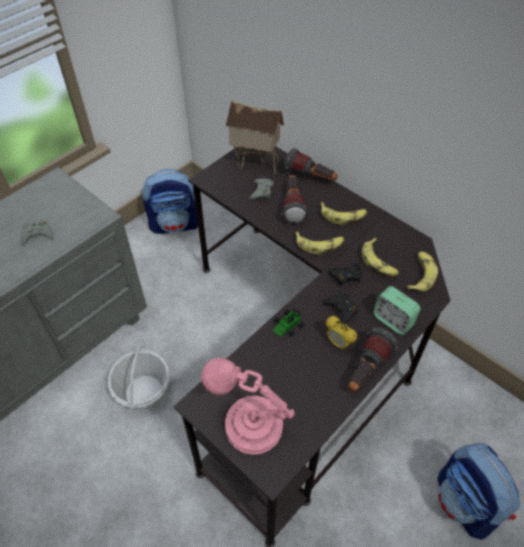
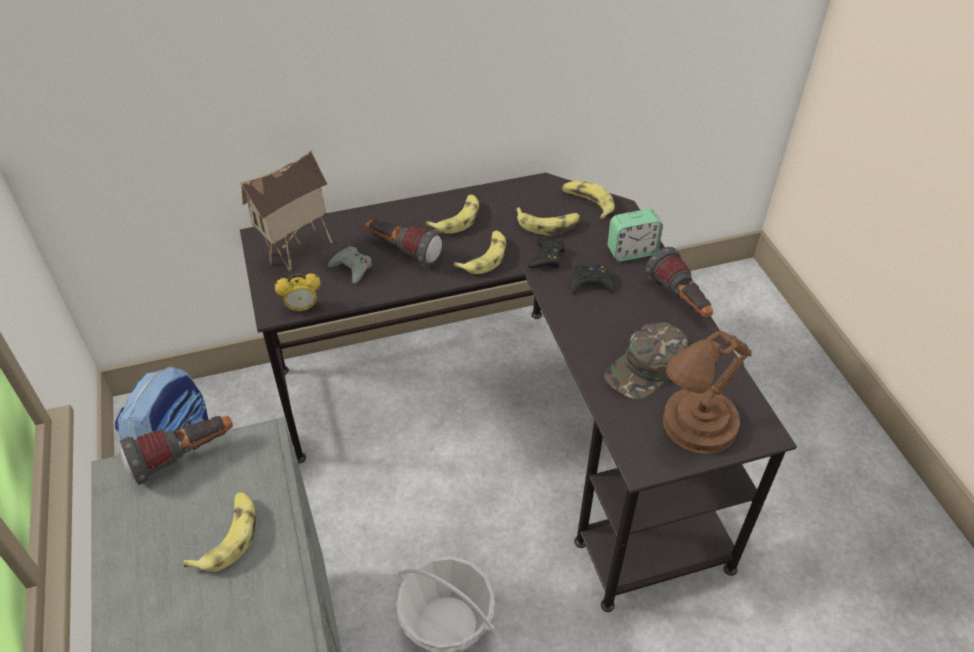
camera: 60 degrees left, 5 degrees down
grey game controller [20,220,53,246] -> banana [183,492,256,572]
pink table lamp [201,358,295,455] -> brown table lamp [663,331,752,454]
toy car [273,308,305,337] -> none
flashlight [284,148,338,181] -> flashlight moved to [120,416,233,485]
alarm clock [326,316,357,350] -> alarm clock moved to [275,273,321,313]
backpack [438,443,520,540] -> none
none -> green cap [604,322,688,400]

